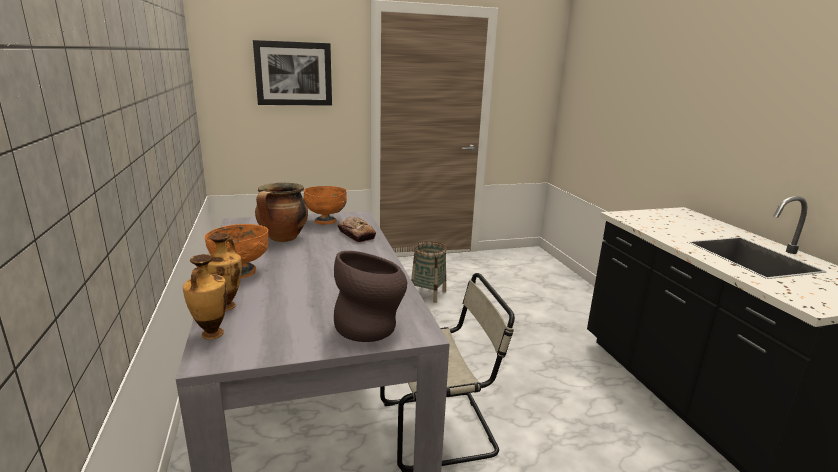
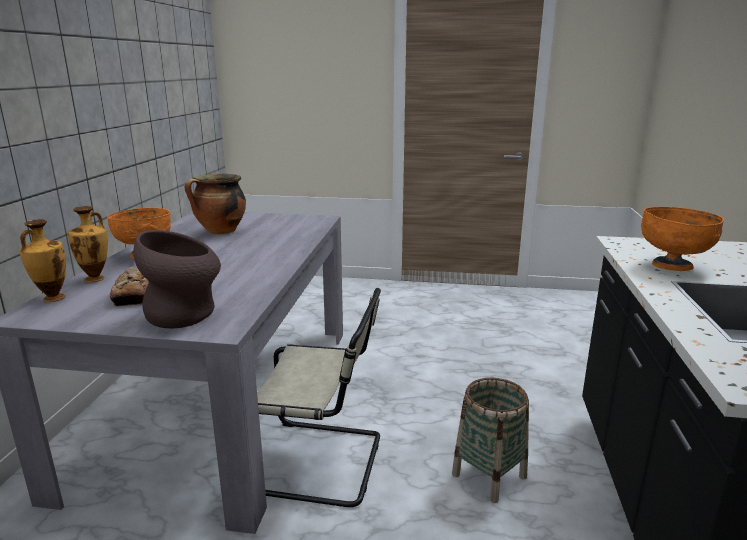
camera: 25 degrees right, 0 degrees up
picture [253,40,332,106] -> none
orange bowl [304,186,347,224] -> orange bowl moved to [641,207,724,271]
bread [338,217,376,242] -> bread moved to [110,266,149,306]
basket [411,241,446,303] -> basket moved to [452,378,529,503]

